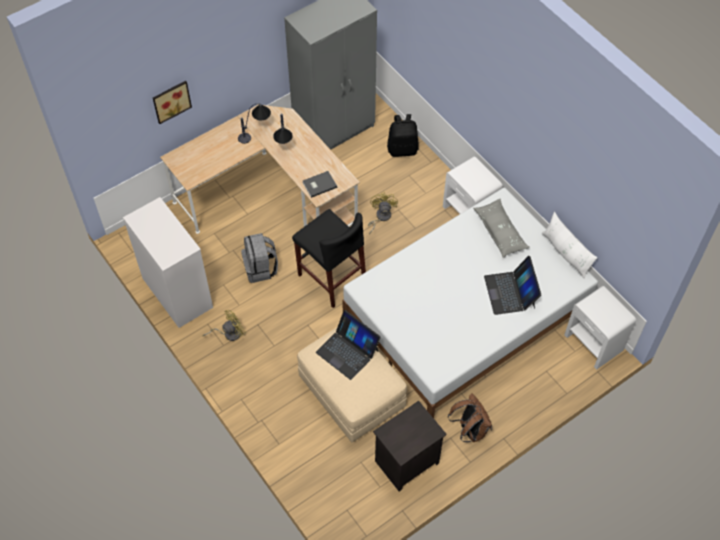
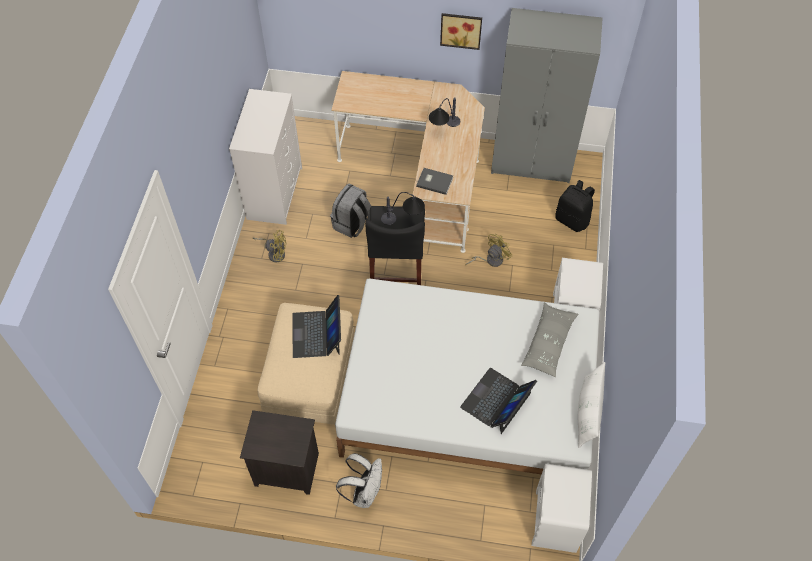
camera: 45 degrees right, 0 degrees up
picture [153,81,192,124] -> picture moved to [440,13,482,50]
table lamp [238,103,271,144] -> table lamp moved to [381,192,425,225]
brown backpack [448,393,492,442] -> white backpack [336,453,382,508]

